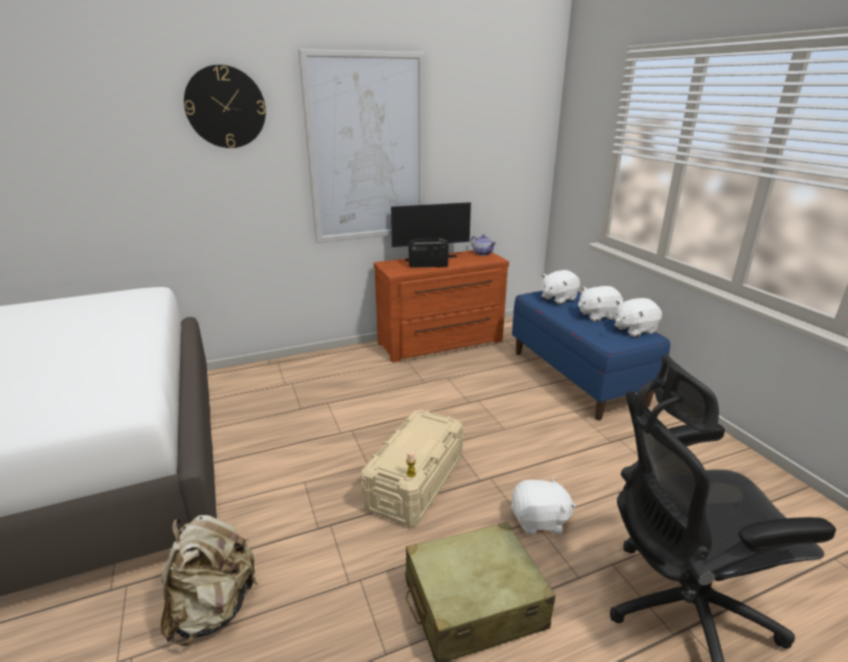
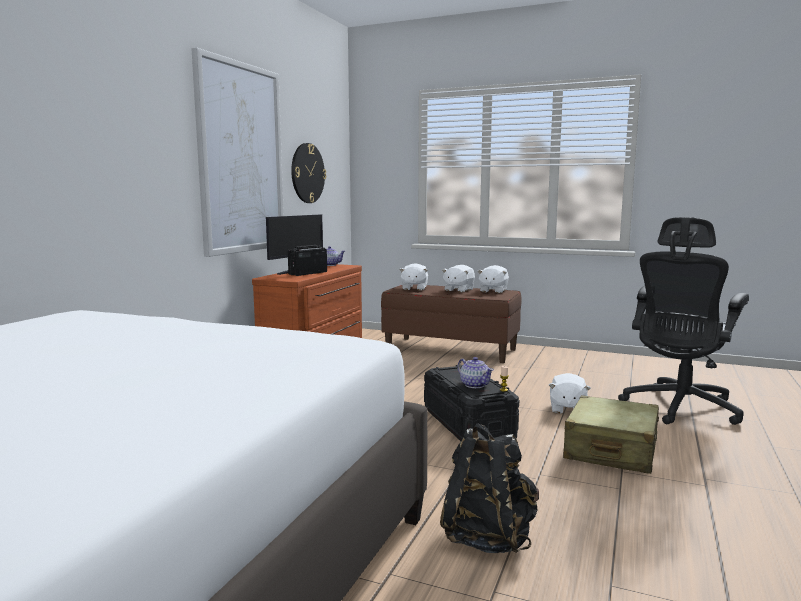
camera: 45 degrees left, 15 degrees down
beige backpack [160,515,258,646] -> black backpack [440,423,539,553]
wall clock [184,65,266,148] -> wall clock moved to [291,143,326,203]
beige storage box [361,410,463,527] -> black storage box [424,365,519,441]
white plush toy [511,477,576,534] -> white plush toy turned 150 degrees clockwise [549,373,591,414]
blue bench [512,291,670,421] -> brown bench [381,284,521,363]
none -> teapot [458,357,494,388]

